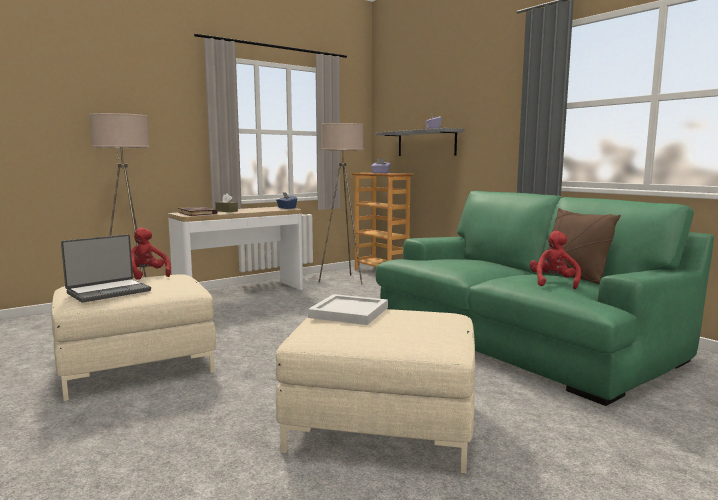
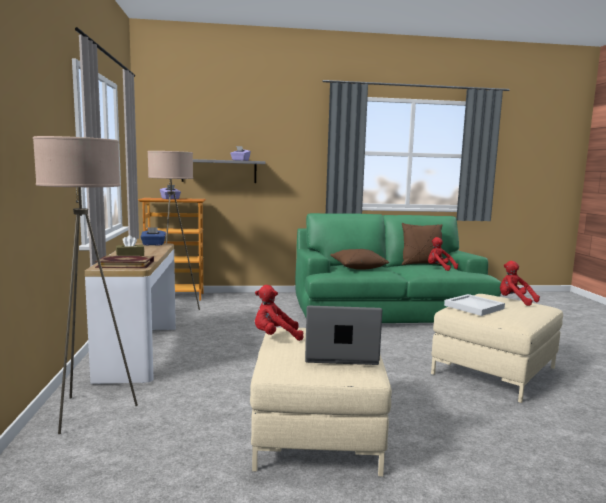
camera: 60 degrees left, 0 degrees up
laptop [61,234,151,303] -> laptop turned 75 degrees counterclockwise [305,306,382,365]
none -> brown pillow [330,249,389,270]
none -> red plush toy [500,261,540,306]

